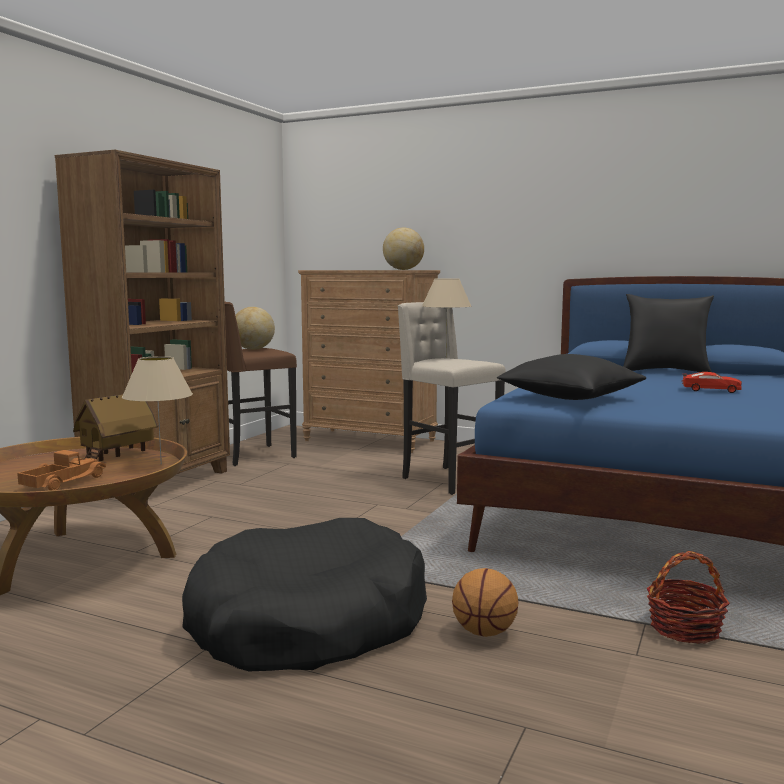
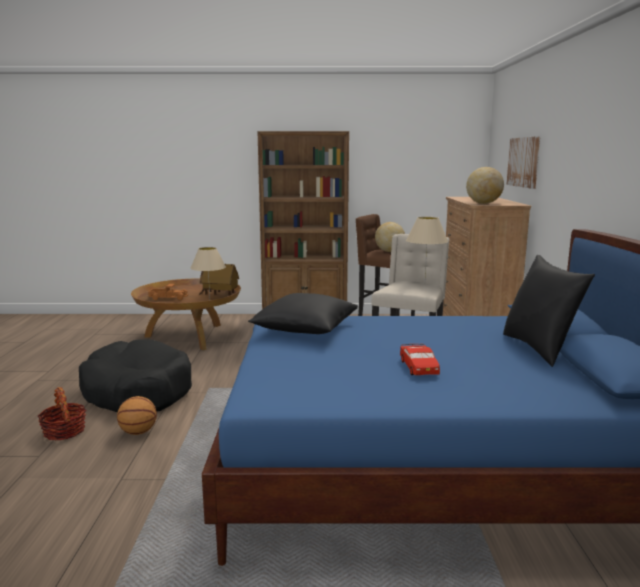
camera: 65 degrees right, 5 degrees up
basket [646,551,730,644] -> basket moved to [38,387,86,440]
none -> picture [506,136,540,189]

